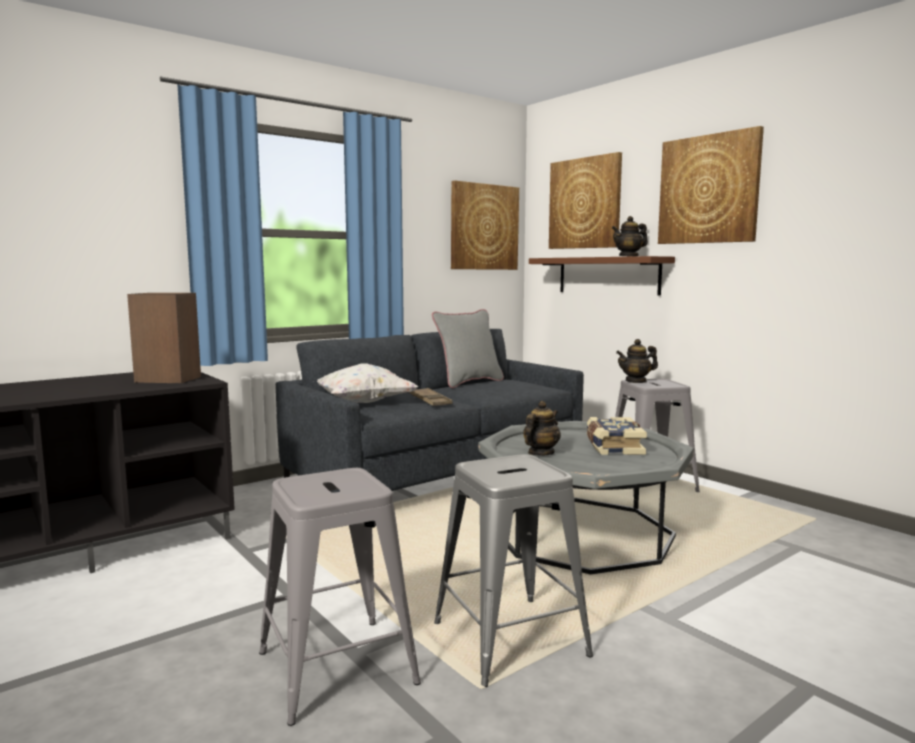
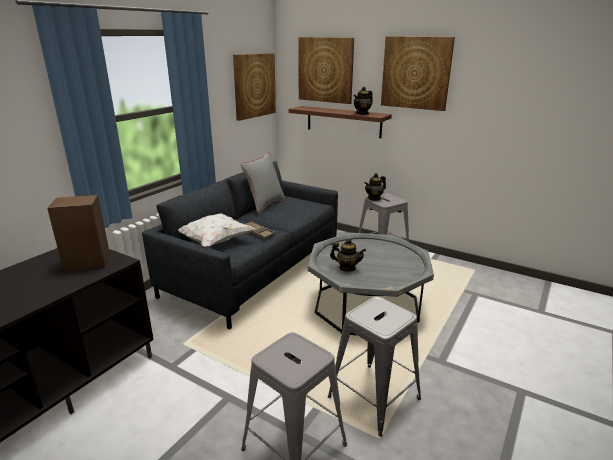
camera: 20 degrees left, 15 degrees up
teapot [523,401,561,456] -> teapot turned 90 degrees clockwise [330,238,366,272]
book [587,417,647,455] -> none

